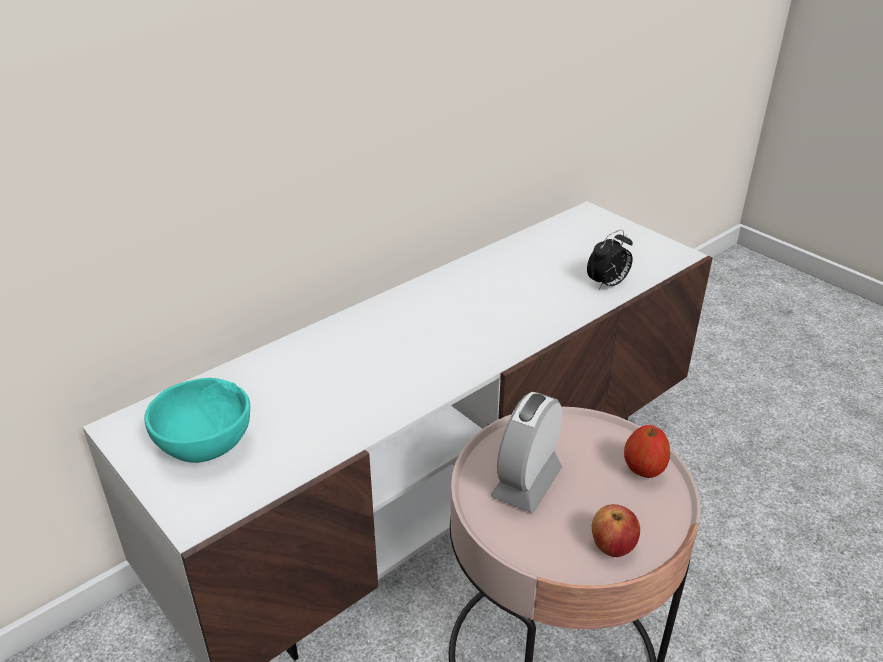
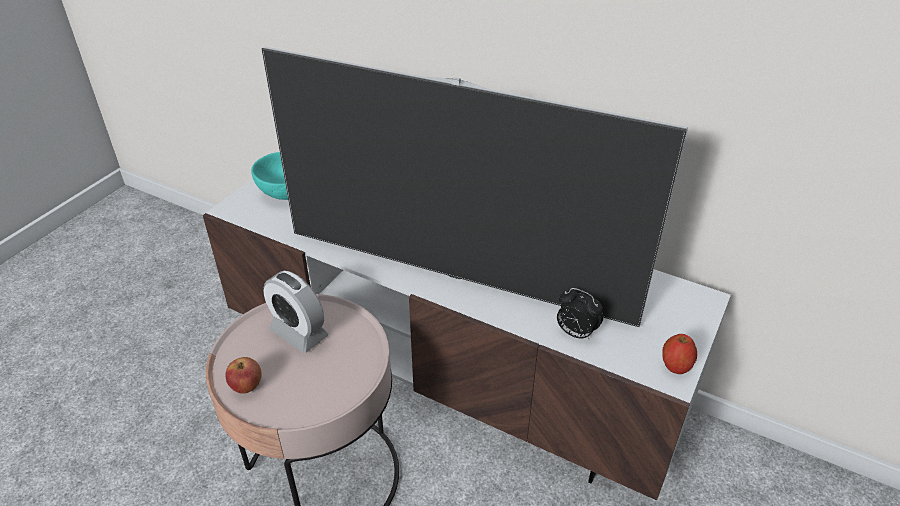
camera: 70 degrees right, 5 degrees up
alarm clock [491,392,562,513] -> alarm clock turned 150 degrees counterclockwise [263,271,328,353]
apple [624,425,670,478] -> apple moved to [662,334,697,374]
none -> television [261,46,688,327]

